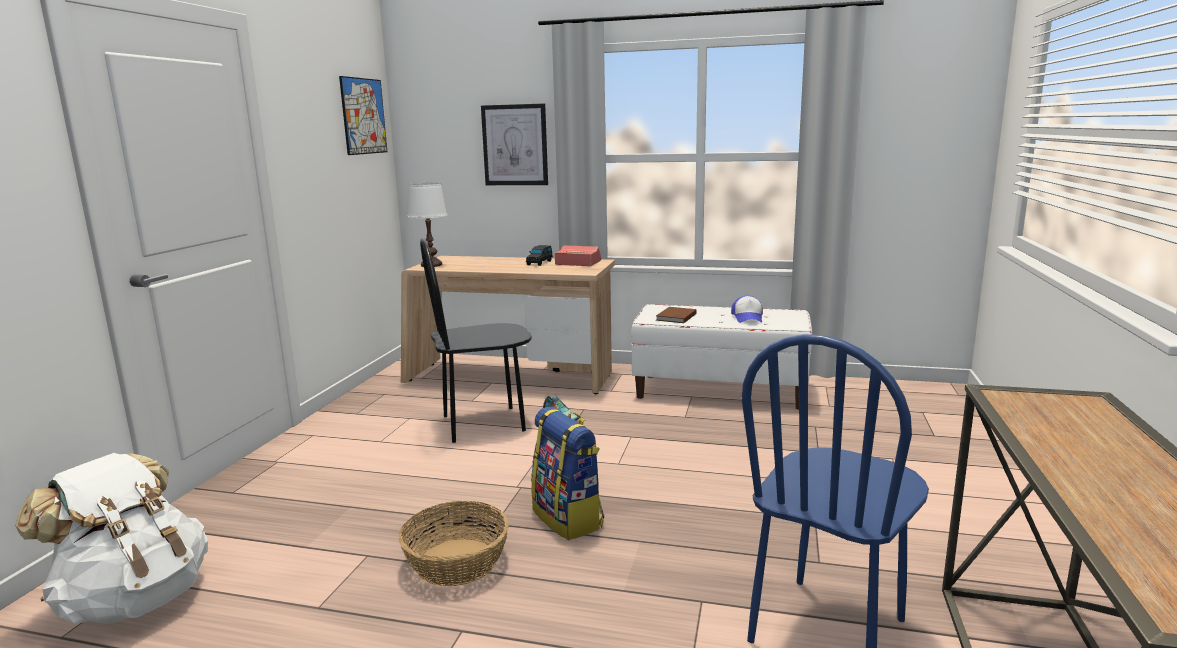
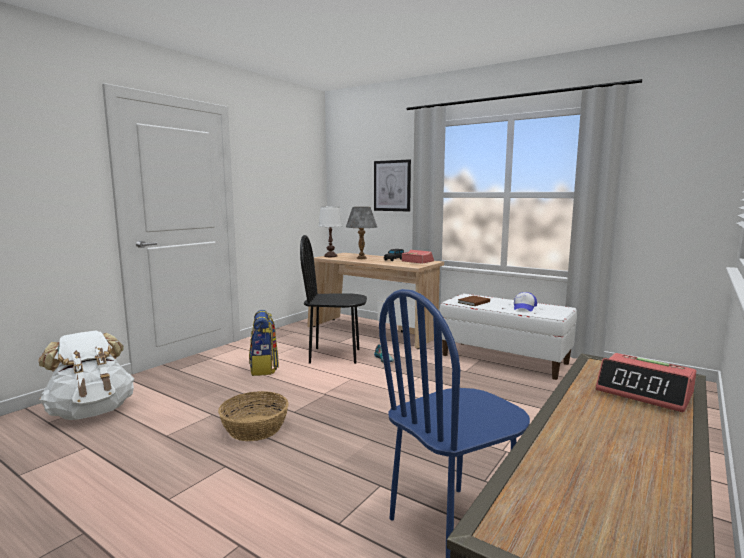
camera: 20 degrees right, 5 degrees down
picture [339,76,387,155] -> none
backpack [531,407,604,540] -> backpack moved to [249,310,279,376]
none -> grey table lamp [346,207,377,259]
none -> alarm clock [595,353,696,413]

